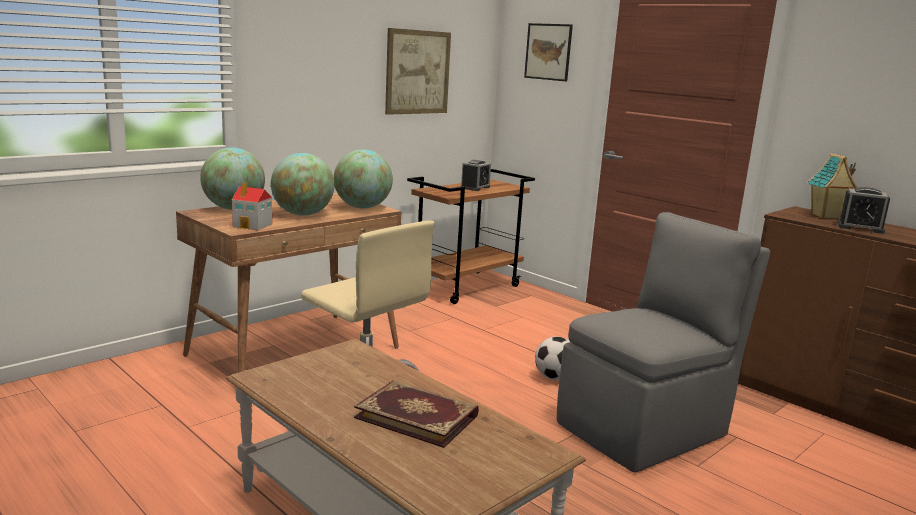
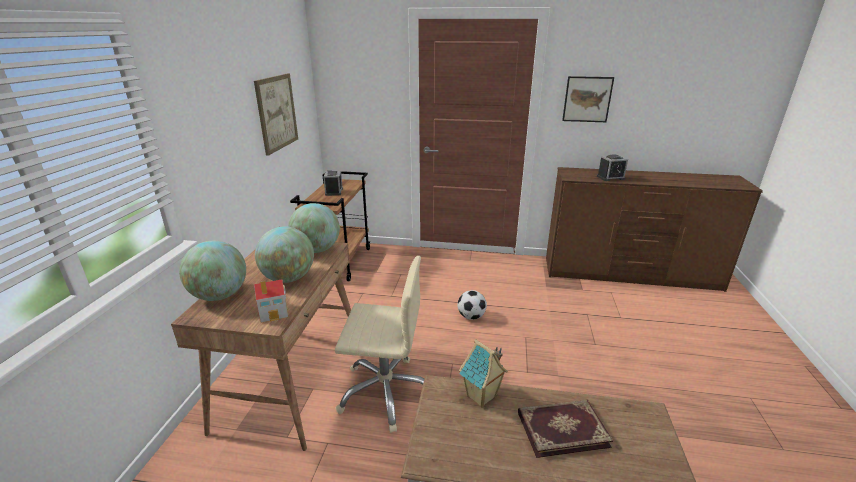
camera: 35 degrees left, 10 degrees up
picture [524,23,573,81] -> picture moved to [562,76,614,122]
grey chair [557,212,770,473] -> none
toy house [808,153,858,219] -> toy house moved to [459,339,508,408]

